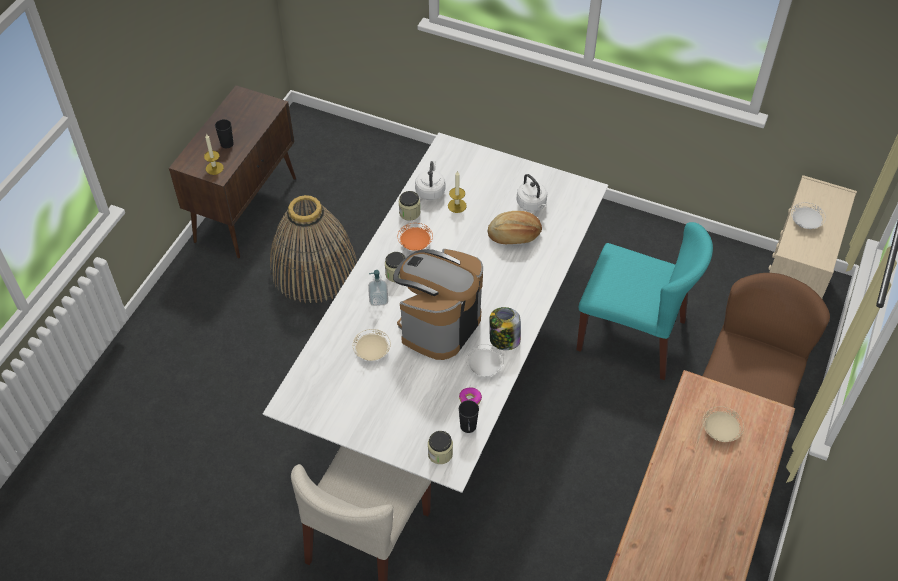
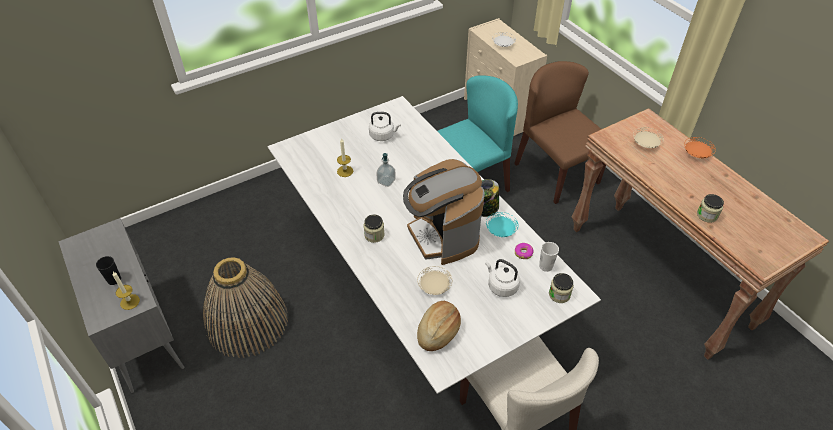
camera: 55 degrees left, 5 degrees down
brown cabinet [169,85,296,258] -> grey cabinet [58,218,184,393]
soap dispenser [368,270,388,306] -> soap dispenser moved to [376,153,396,187]
orange plate [398,223,433,251] -> orange plate moved to [684,137,716,158]
jar [399,191,421,221] -> jar moved to [697,194,724,223]
white kettle [415,161,445,200] -> white kettle moved to [485,259,520,297]
black cup [459,400,479,433] -> white cup [539,242,559,272]
white plate [466,344,504,377] -> turquoise plate [486,212,518,237]
bread [488,211,542,244] -> bread moved to [417,301,461,351]

